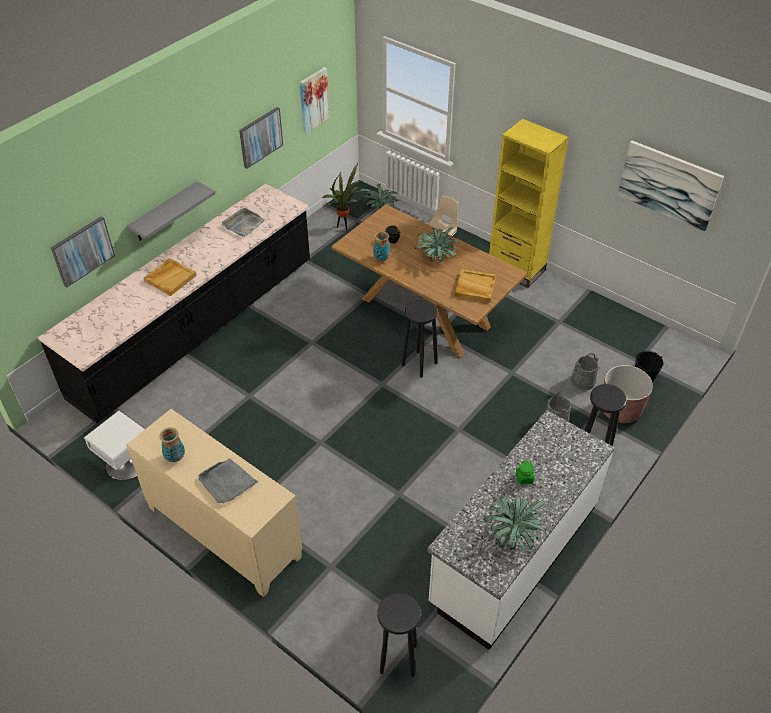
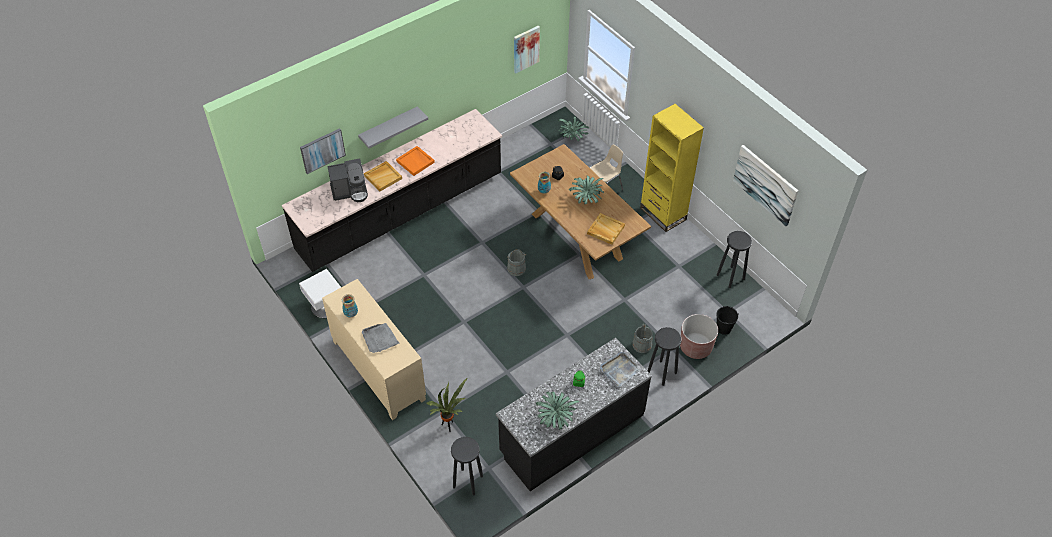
camera: 15 degrees right, 5 degrees up
grey tray [222,208,265,237] -> grey tray moved to [600,352,639,387]
picture [239,107,283,169] -> none
potted plant [322,163,362,231] -> potted plant moved to [427,378,467,432]
black stool [402,300,437,377] -> black stool moved to [717,231,752,288]
white counter [427,410,615,650] -> black counter [496,338,652,491]
grey bucket [571,353,599,390] -> grey bucket moved to [507,249,526,276]
none -> coffee machine [327,158,368,202]
none -> orange tray [396,146,435,176]

